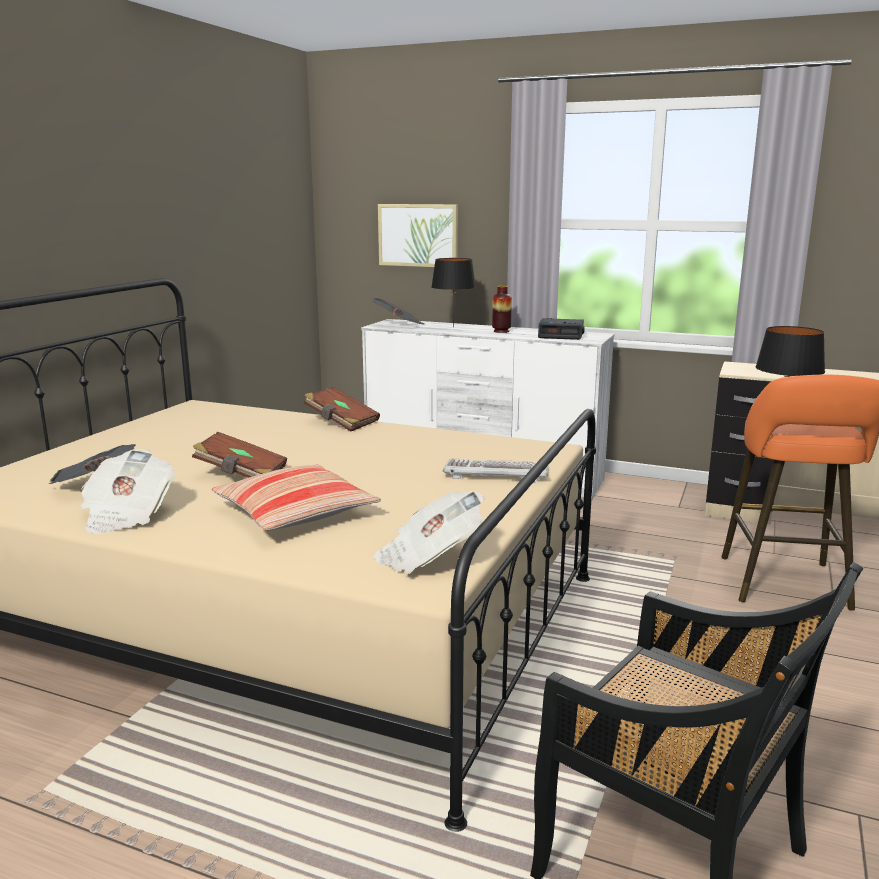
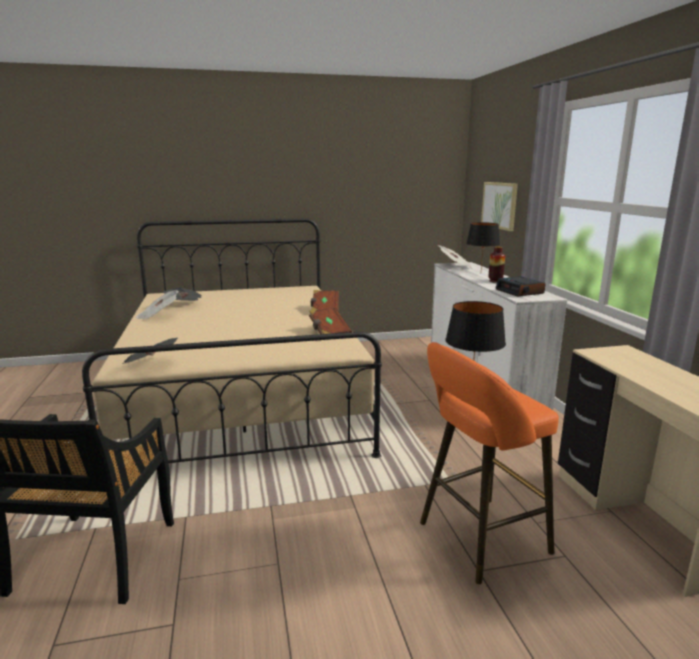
camera: 55 degrees right, 0 degrees up
brown book [192,432,287,478] -> brown book moved to [309,308,352,334]
pillow [212,465,381,530] -> none
keyboard [443,459,548,482] -> none

